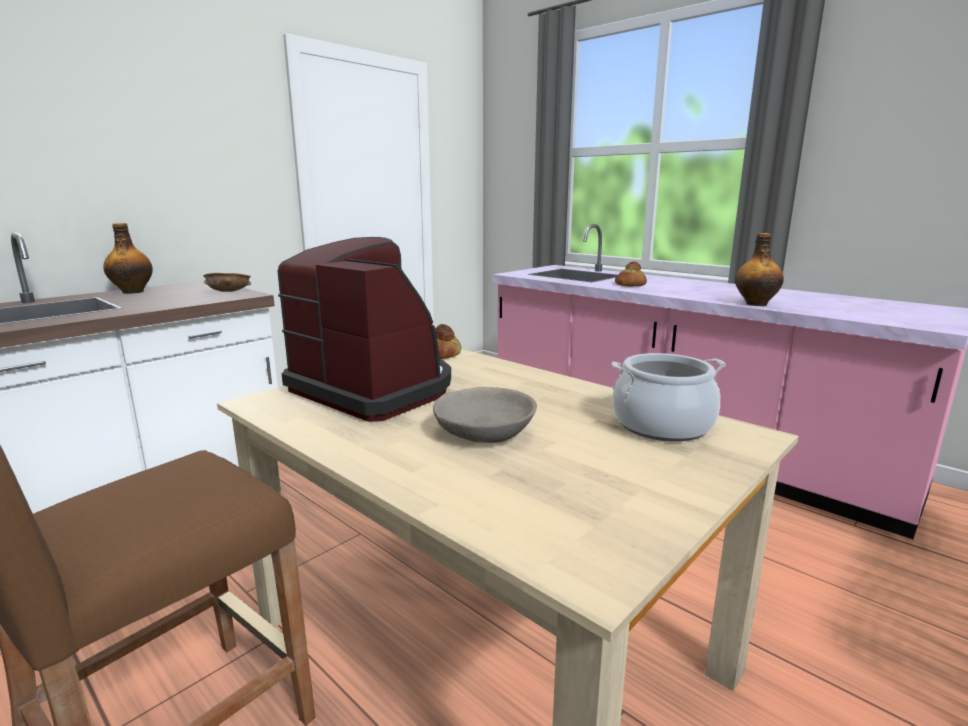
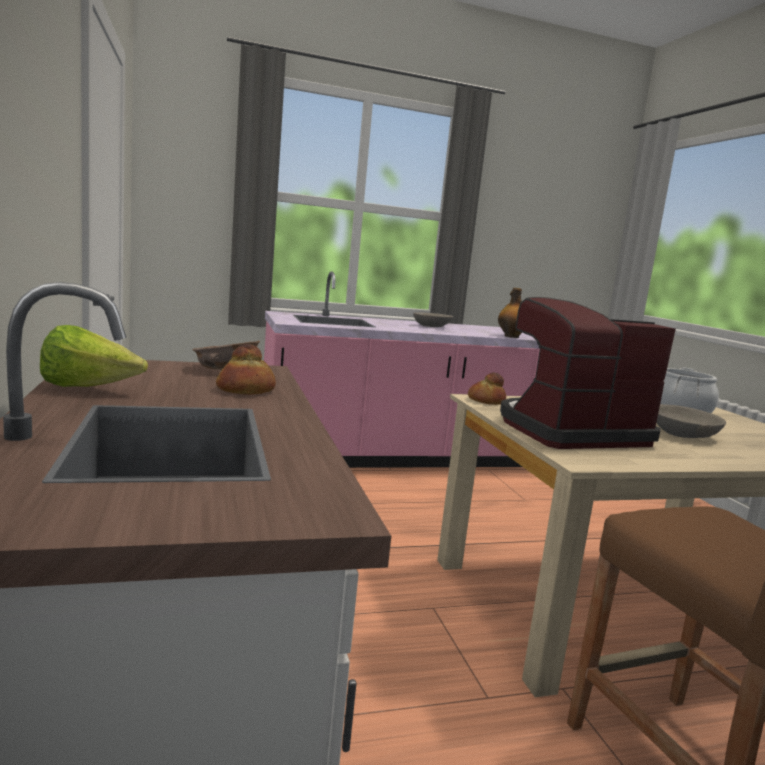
camera: 60 degrees left, 5 degrees down
bottle [103,223,153,294] -> lettuce [40,325,148,387]
bread [615,262,647,286] -> bread moved to [216,344,276,395]
none -> grey bowl [413,312,454,327]

